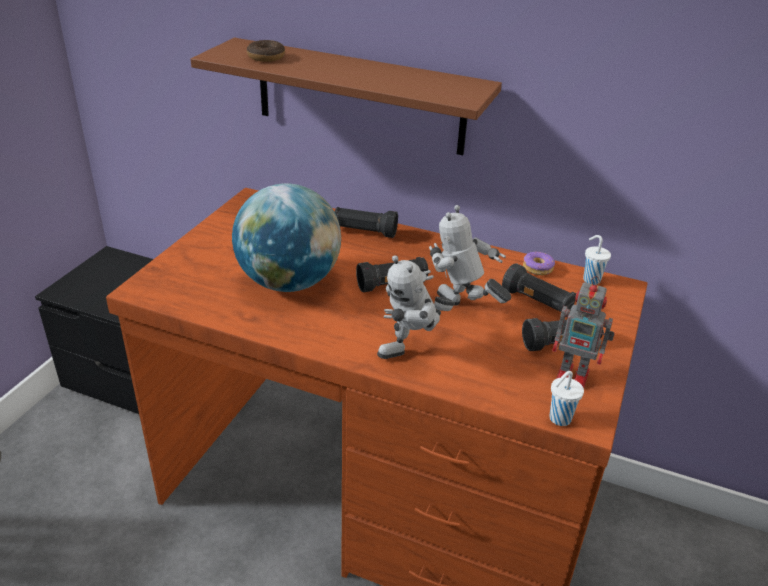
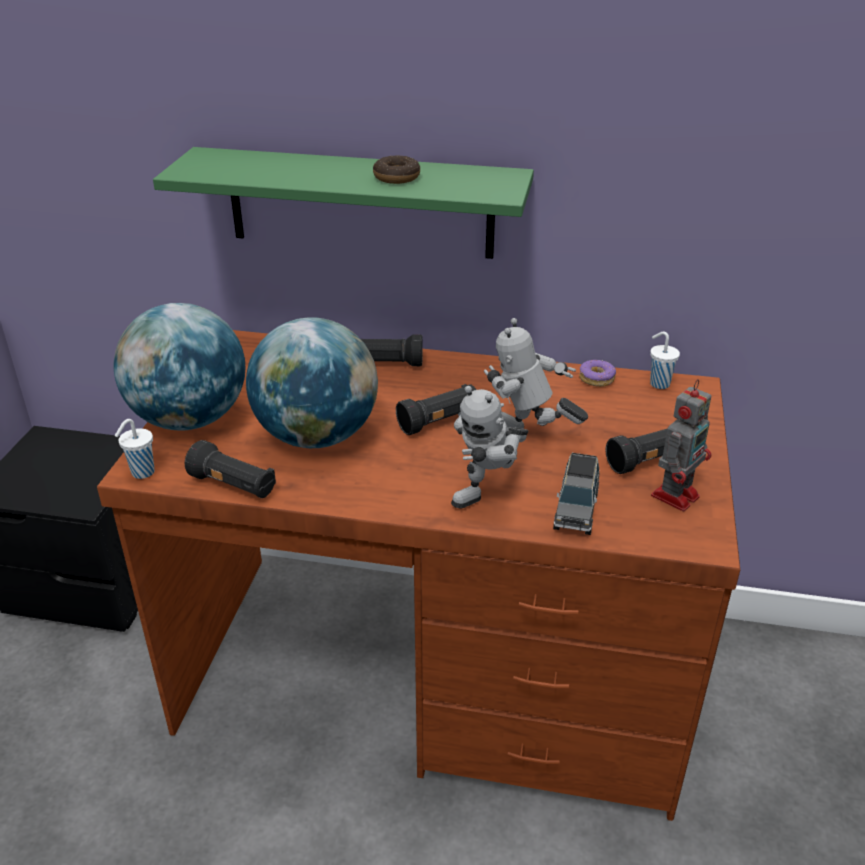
camera: 10 degrees left, 0 degrees up
brown shelf [191,38,502,155] -> green shelf [153,147,534,259]
donut [247,40,285,62] -> donut moved to [373,155,420,184]
black flashlight [502,263,576,312] -> black flashlight moved to [185,440,276,498]
white cup [550,371,584,426] -> white cup moved to [115,419,155,479]
toy robot [552,276,615,388] -> toy robot turned 60 degrees counterclockwise [651,379,711,511]
none -> globe [113,303,245,430]
none -> grey toy car [553,453,599,535]

